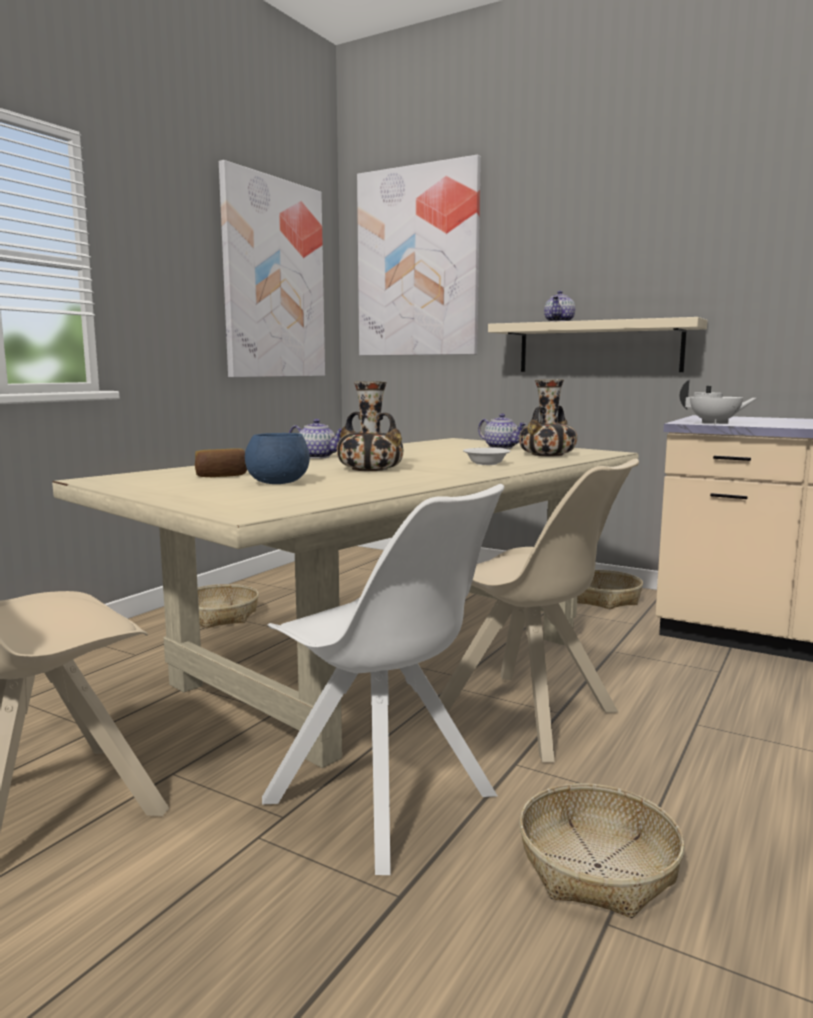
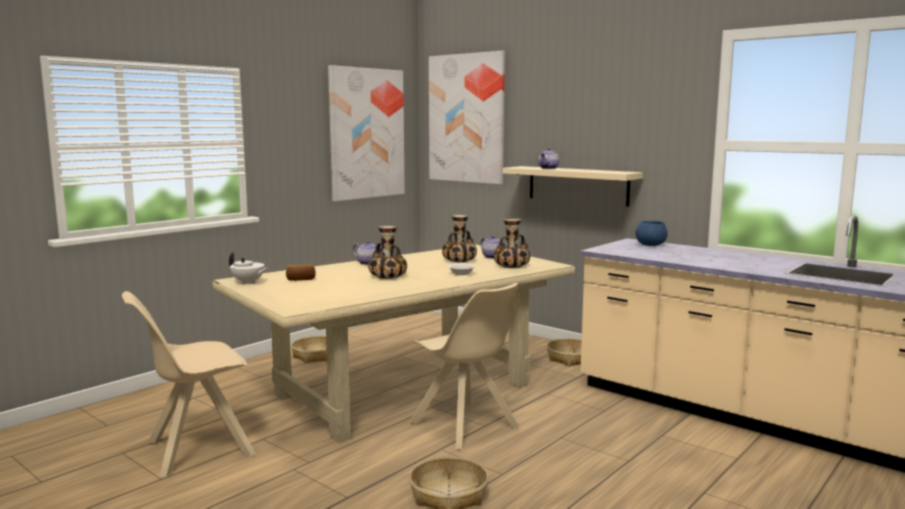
camera: 10 degrees right, 0 degrees up
blue bowl [245,433,310,484] -> blue bowl moved to [635,221,668,246]
white chair [262,484,504,875] -> none
white teapot [680,379,757,424] -> white teapot moved to [229,252,268,284]
none -> vase [442,215,477,262]

